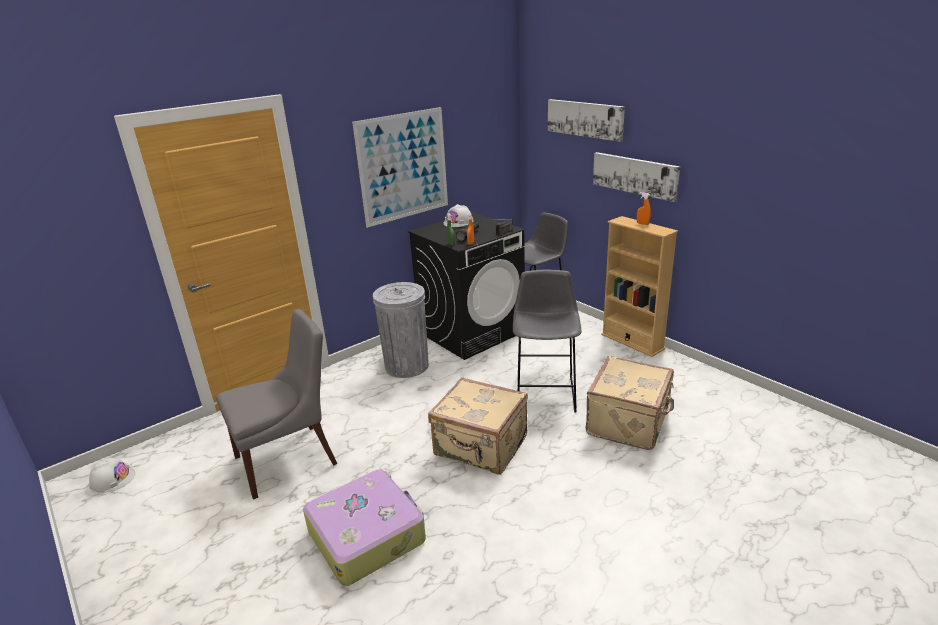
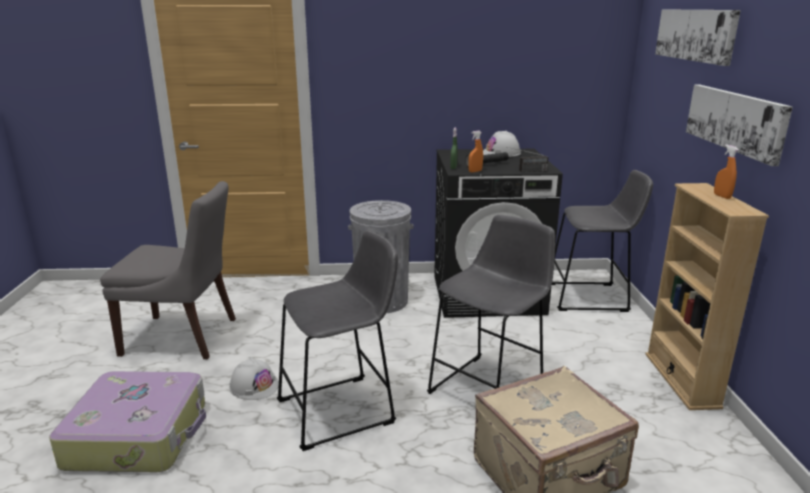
camera: 35 degrees right, 5 degrees down
white hard hat [88,458,135,493] -> white hard hat moved to [230,357,279,400]
picture [352,107,448,228] -> none
beige suitcase [428,377,528,475] -> grey stool [277,230,398,451]

